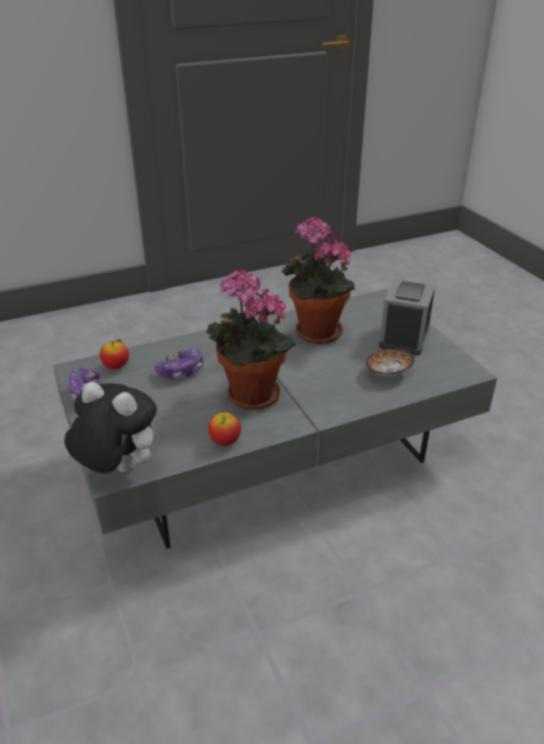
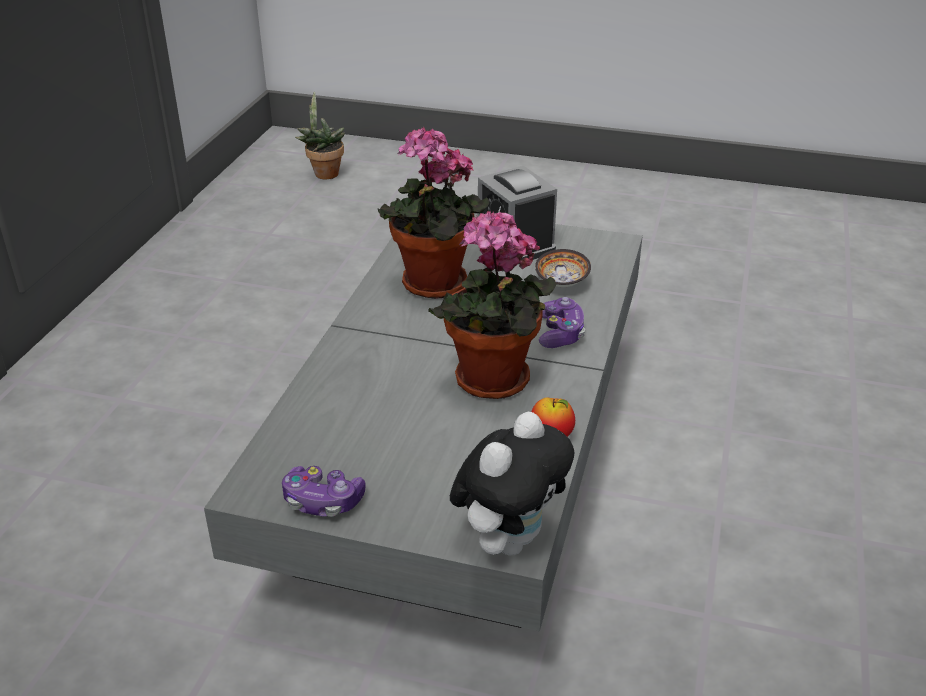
camera: 50 degrees left, 0 degrees up
plush toy [64,382,157,473] -> plush toy turned 150 degrees clockwise [450,412,574,555]
apple [100,339,129,369] -> none
game controller [155,349,203,379] -> game controller moved to [539,297,585,348]
none -> potted plant [295,92,345,179]

